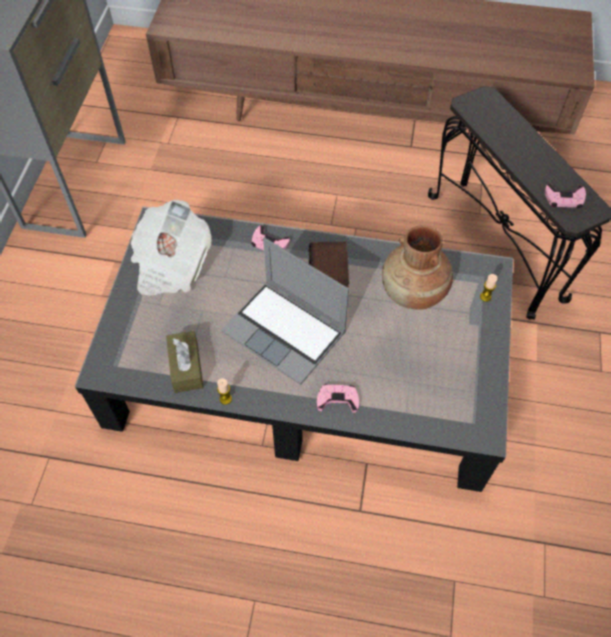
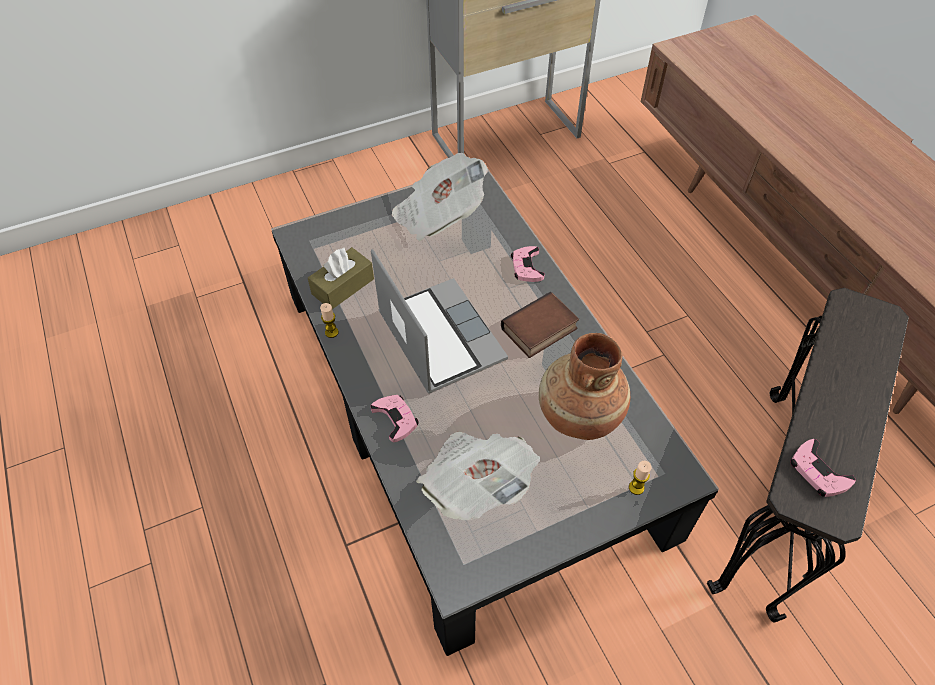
camera: 55 degrees right, 5 degrees down
laptop [221,237,349,385] -> laptop turned 150 degrees clockwise [371,249,508,394]
none -> newspaper [416,432,540,520]

